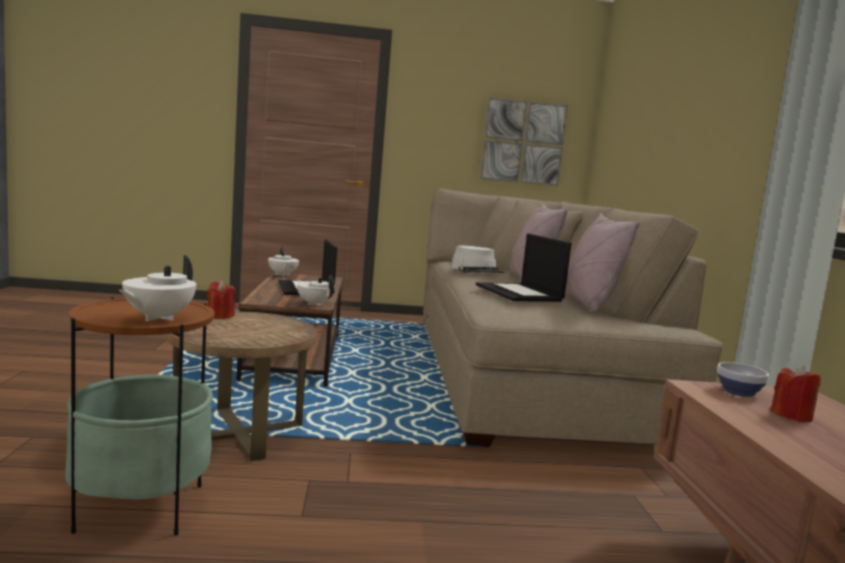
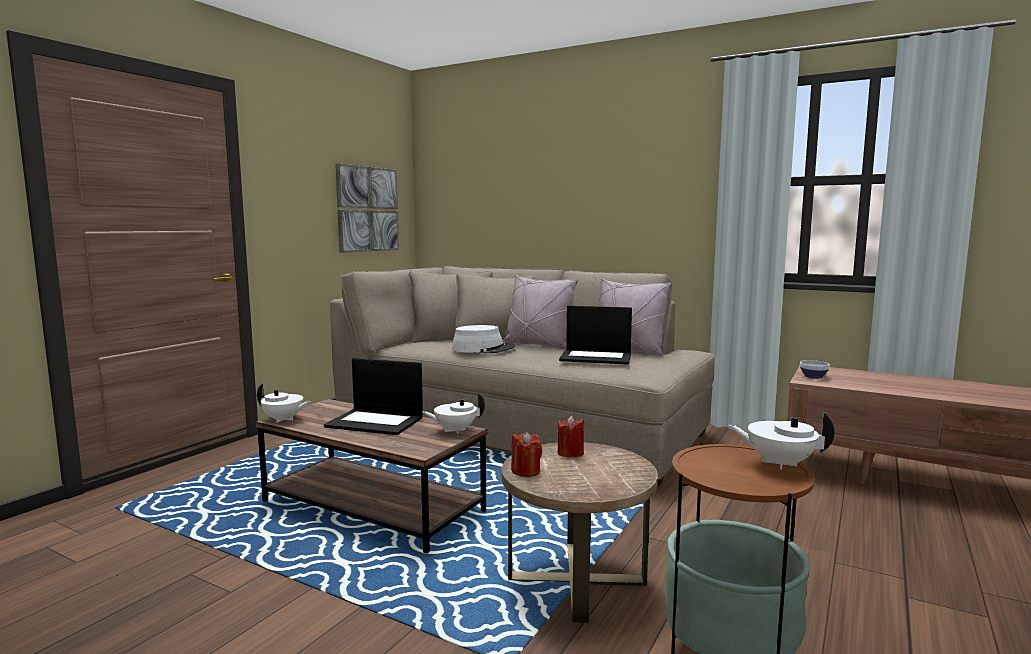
camera: 55 degrees left, 0 degrees up
white teapot [119,255,196,321] -> white teapot turned 150 degrees clockwise [729,412,835,470]
red candle [771,366,821,422] -> red candle moved to [558,416,584,457]

